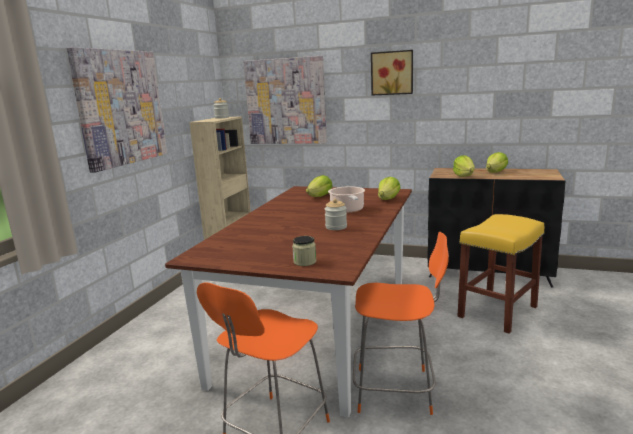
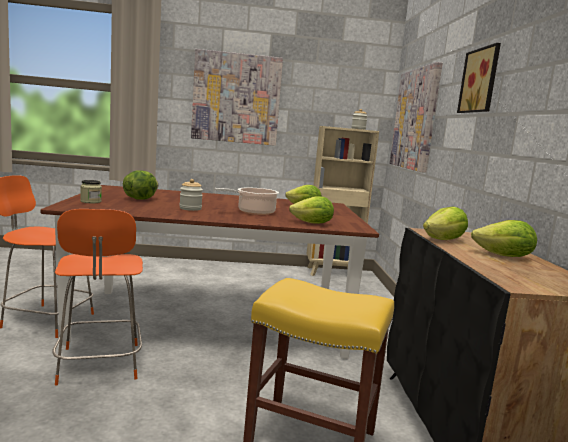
camera: 65 degrees right, 5 degrees down
none -> lettuce [123,170,158,200]

